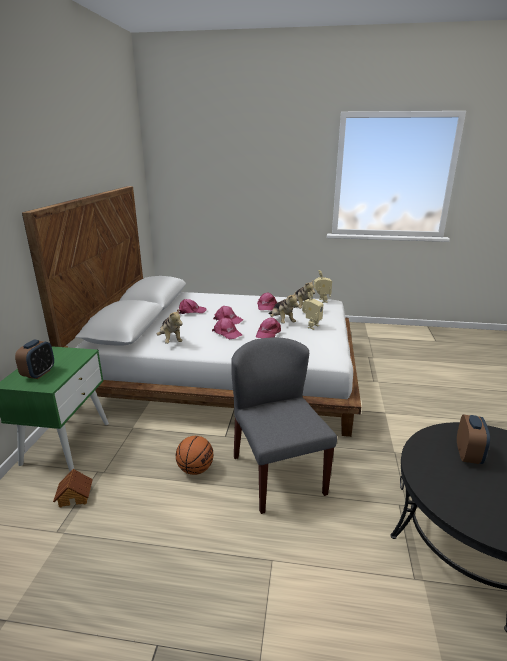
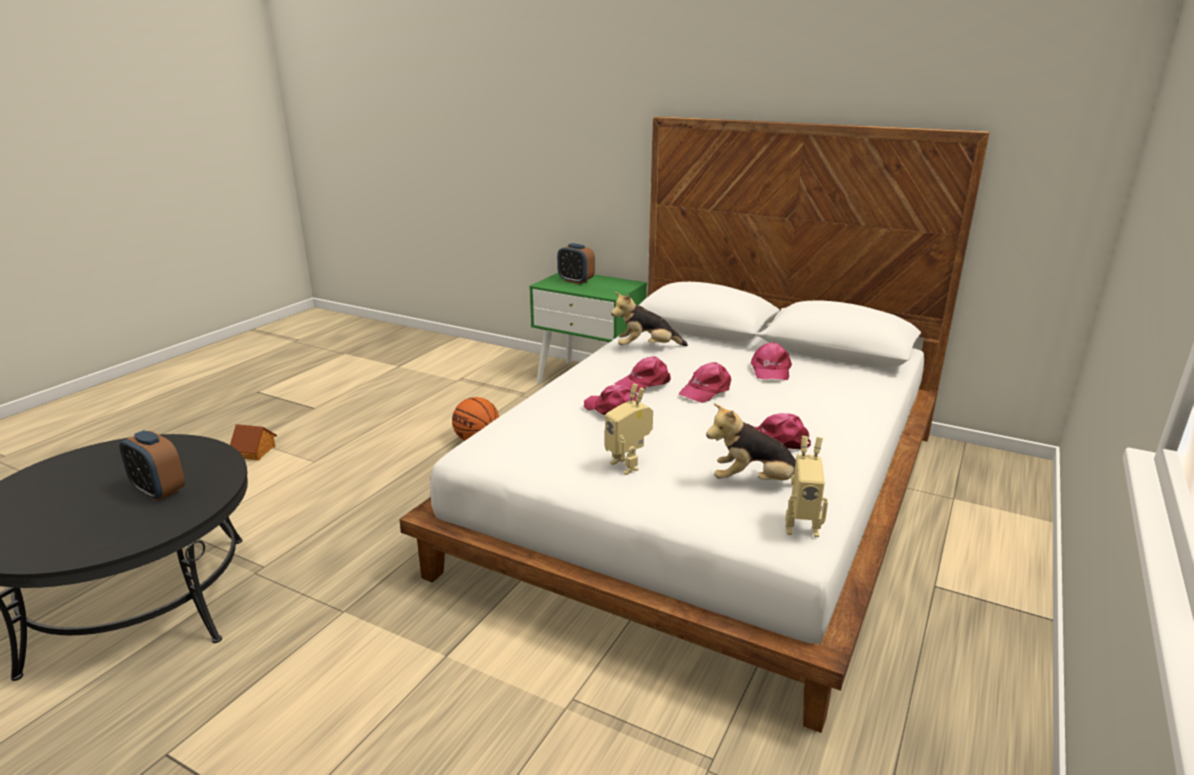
camera: 110 degrees right, 0 degrees up
toy house [53,468,93,508] -> toy house moved to [230,424,277,461]
grey chair [231,337,337,514] -> none
plush toy [268,292,299,324] -> none

